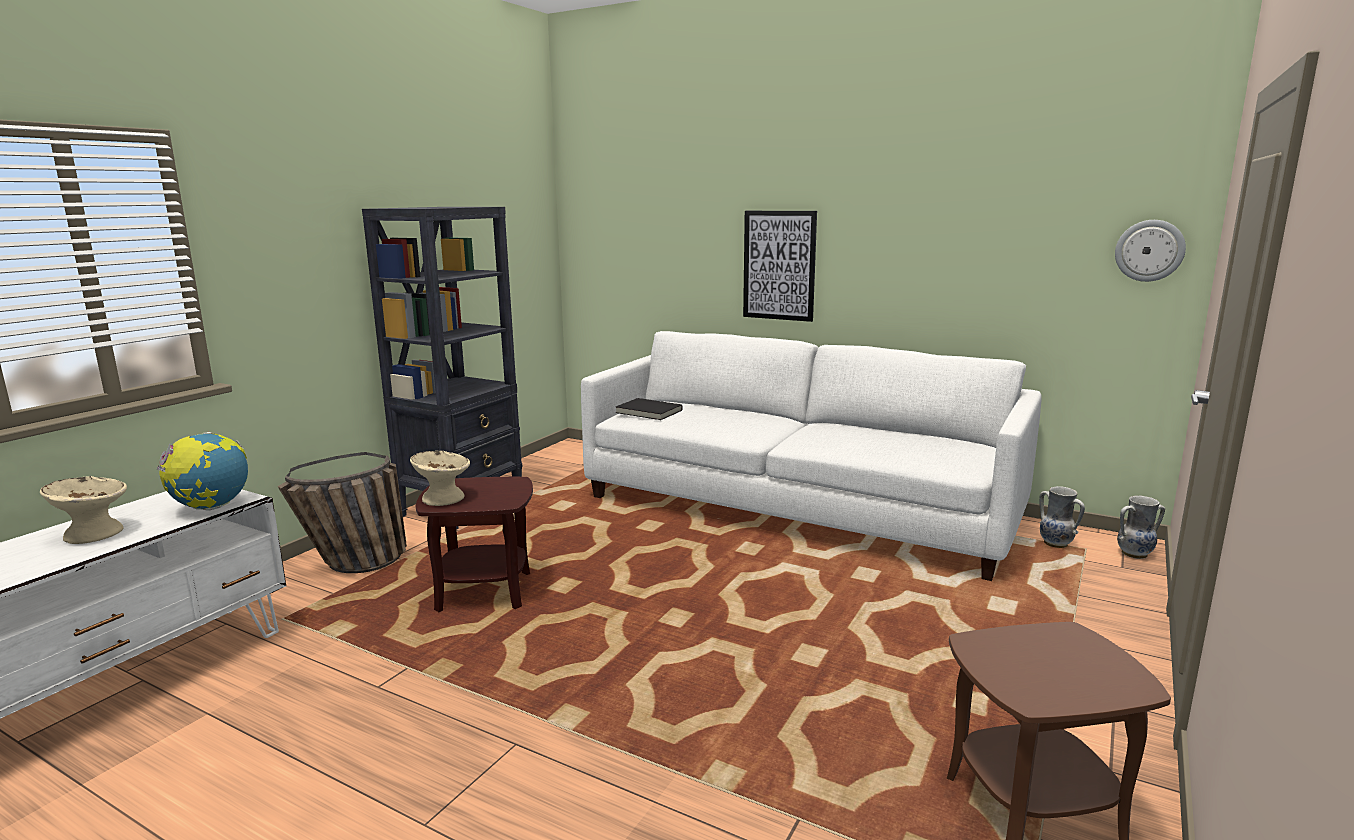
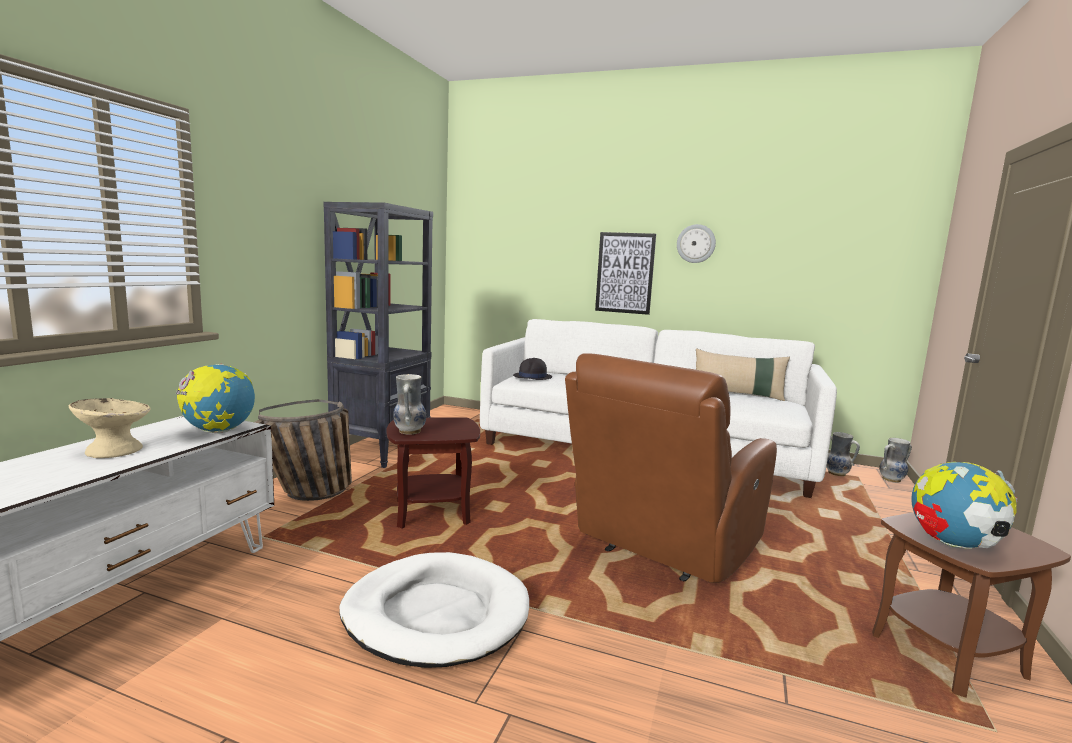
camera: 10 degrees left, 5 degrees down
beige bowl [410,451,470,506] -> vase [393,374,426,435]
black book [616,398,683,420] -> black hat [513,358,552,380]
wall clock [1115,220,1186,282] -> wall clock moved to [677,224,716,263]
none -> white dog bed [339,552,529,668]
none -> brown armchair [565,353,777,583]
none -> beige pillow [696,348,790,401]
none -> globe [911,462,1018,549]

